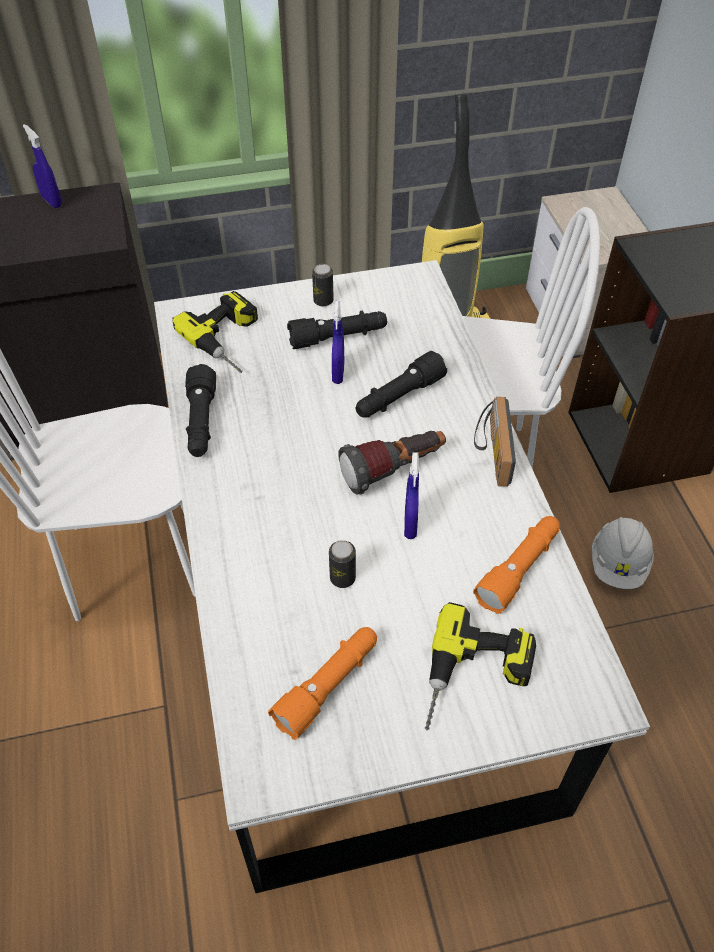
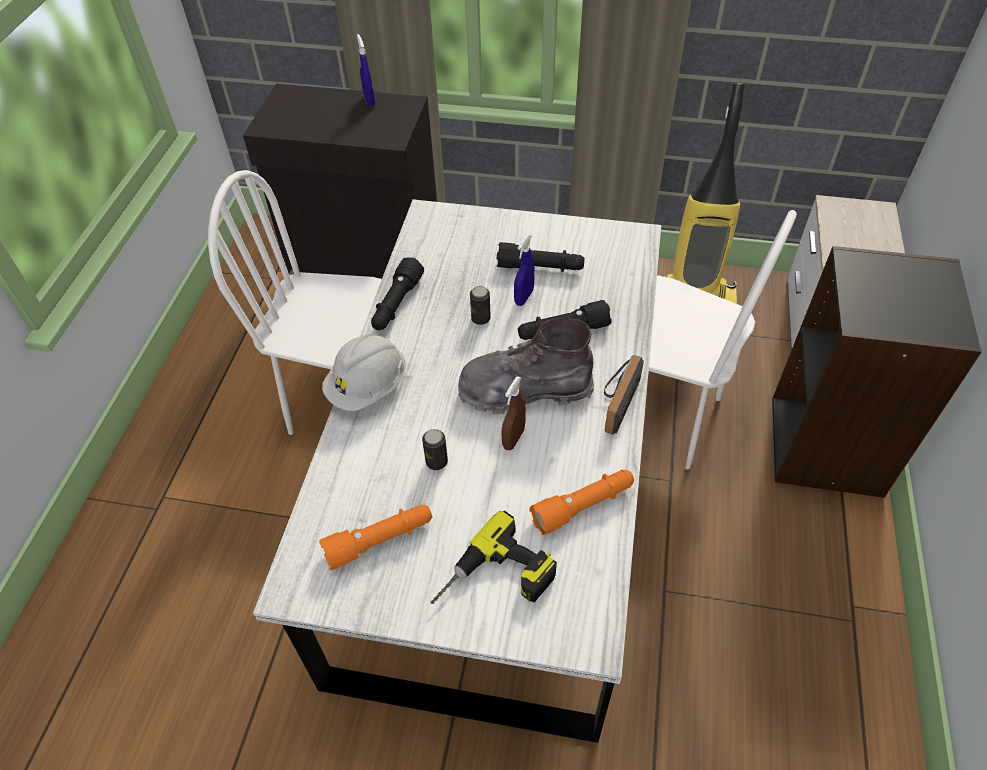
camera: 25 degrees right, 0 degrees up
power drill [172,291,258,373] -> none
can [312,264,334,307] -> can moved to [470,286,491,325]
flashlight [338,431,446,495] -> grey boot [458,318,594,414]
blue spray bottle [404,452,419,539] -> brown spray bottle [502,376,526,450]
white hard hat [592,517,654,589] -> white hard hat moved to [322,333,406,411]

